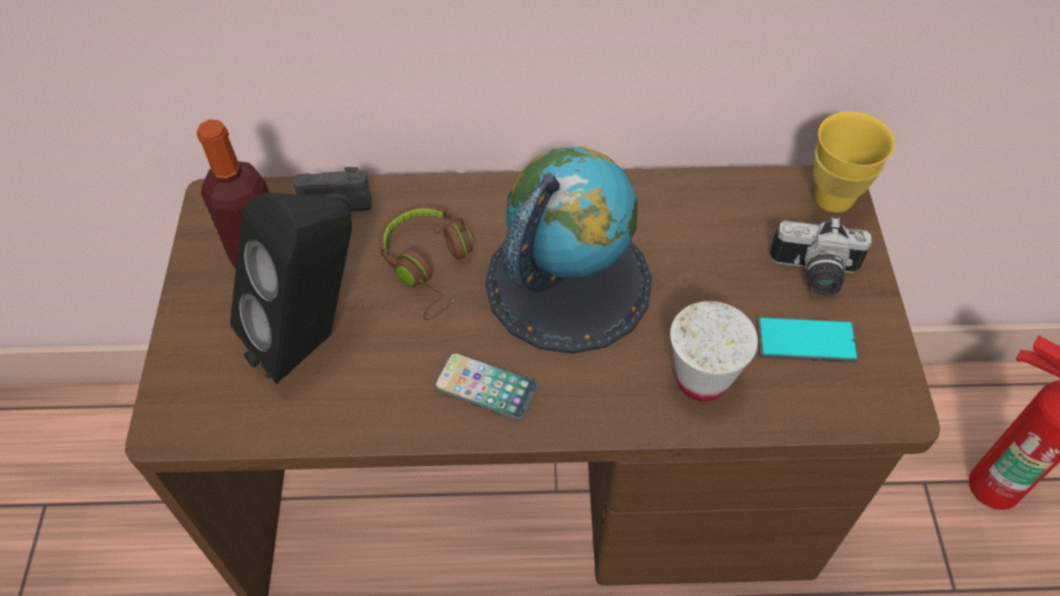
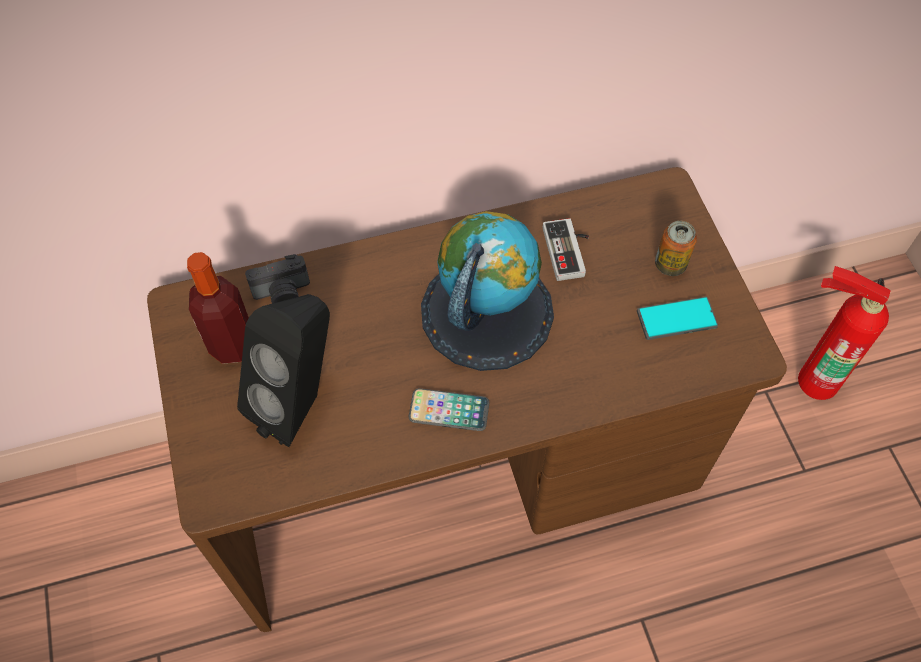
camera: 15 degrees left, 5 degrees up
brown headphones [379,205,474,320] -> none
white cup [670,301,758,401] -> none
camera [770,217,872,296] -> can [655,221,697,276]
yellow cup [813,111,895,213] -> none
none -> game controller [543,218,589,281]

